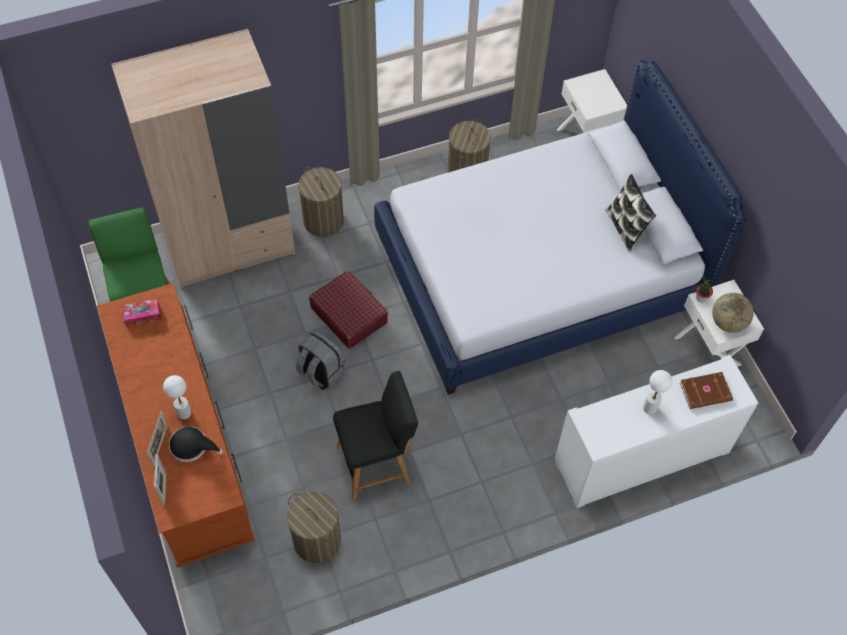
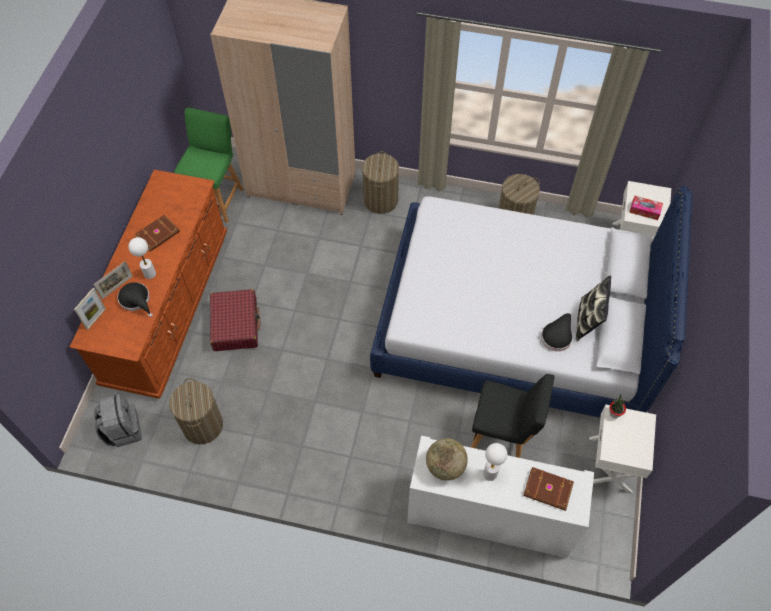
camera: 35 degrees right, 0 degrees up
tissue box [122,299,162,327] -> tissue box moved to [629,196,663,220]
grey backpack [296,330,345,391] -> grey backpack moved to [94,394,142,447]
red suitcase [309,270,388,349] -> red suitcase moved to [210,289,260,351]
black chair [333,371,418,500] -> black chair moved to [471,374,555,458]
globe [712,293,754,333] -> globe moved to [426,438,468,481]
none -> brown book [135,215,180,252]
none -> black hat [541,313,573,351]

